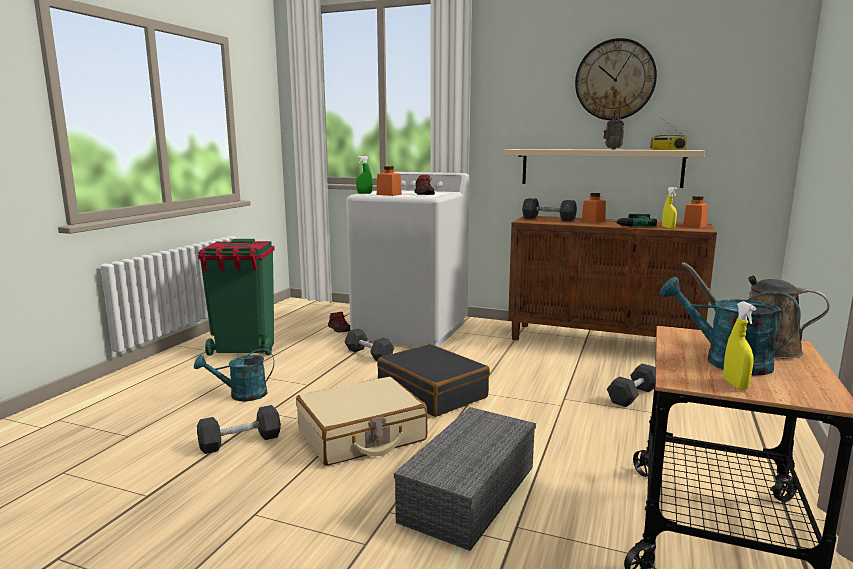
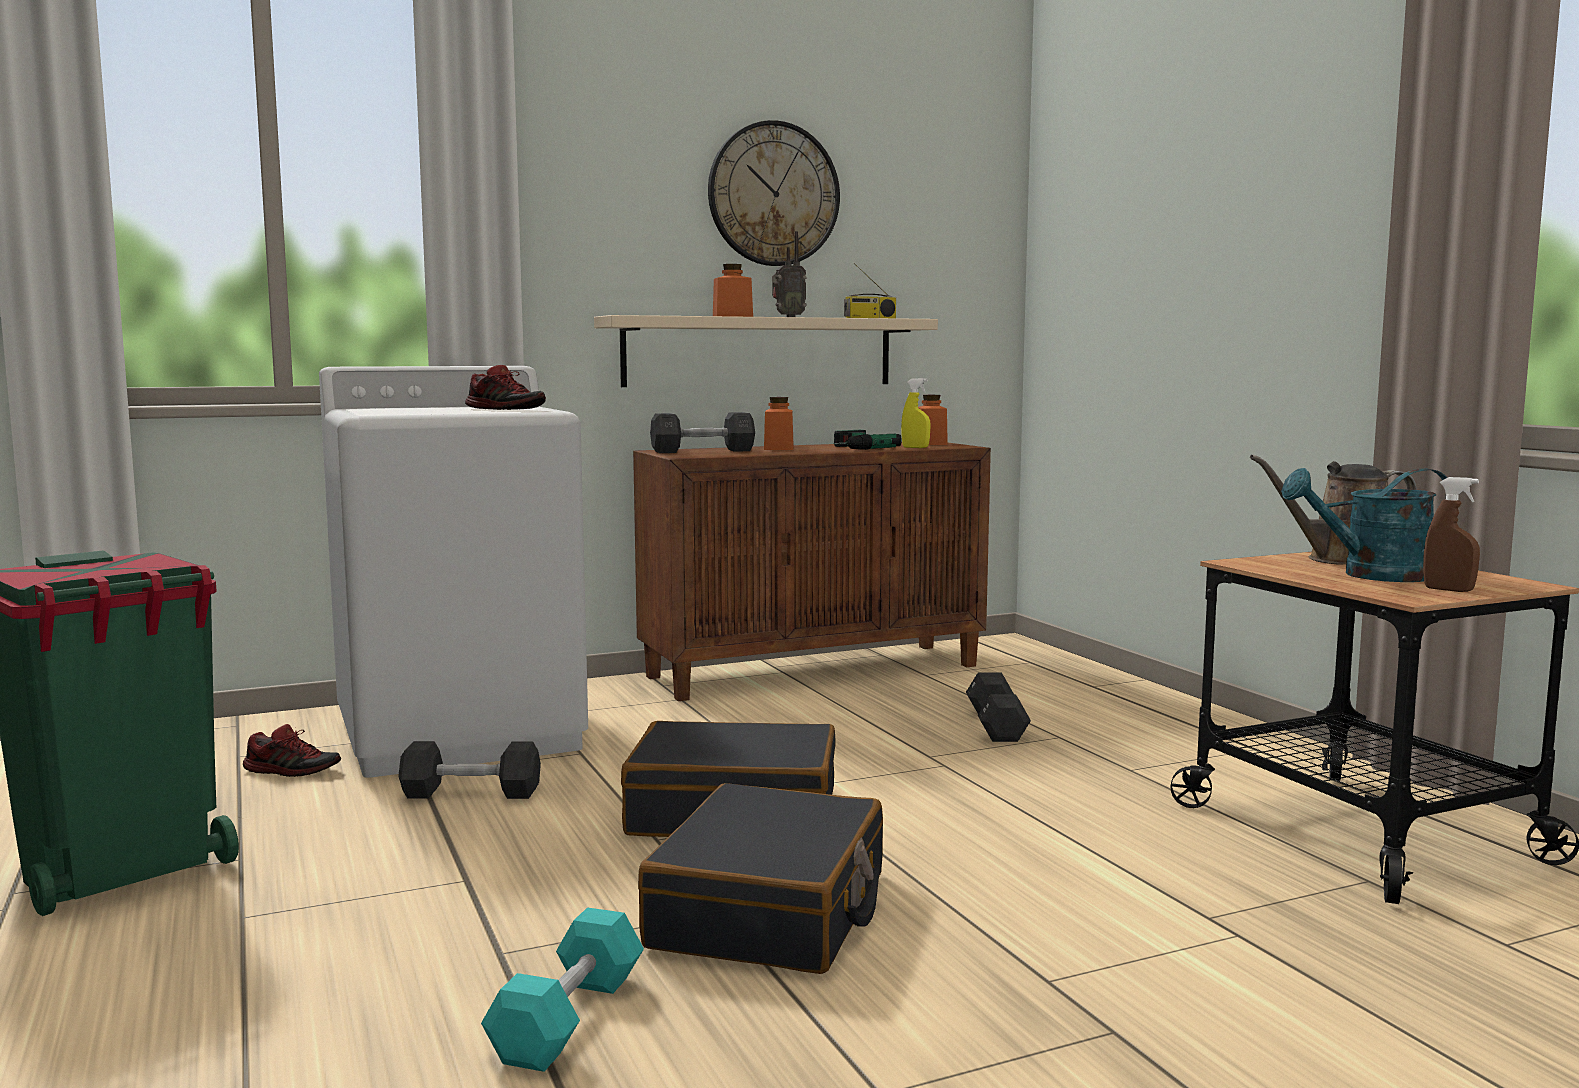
camera: 45 degrees left, 5 degrees down
turquoise watering can [194,348,274,401] -> none
black dumbbell [197,405,281,454] -> turquoise dumbbell [481,907,644,1072]
beige suitcase [296,377,428,466] -> black suitcase [638,783,883,974]
green spray bottle [356,156,373,194] -> none
orange jar [377,166,402,196] -> orange jar moved to [713,264,753,317]
grey storage box [394,407,536,551] -> none
yellow spray bottle [723,301,756,390] -> brown spray bottle [1423,477,1480,592]

